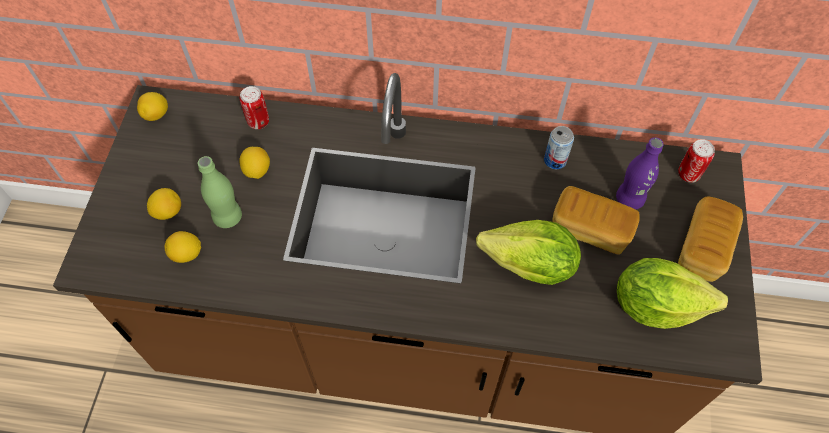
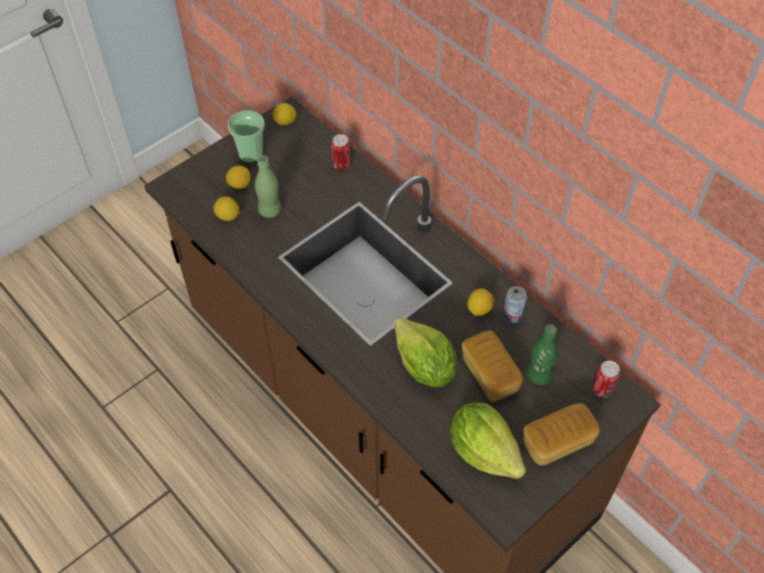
camera: 40 degrees right, 5 degrees down
lemon [239,147,270,179] -> lemon moved to [467,288,494,316]
purple bottle [616,137,664,209] -> green bottle [527,324,558,385]
none -> cup [228,110,265,163]

